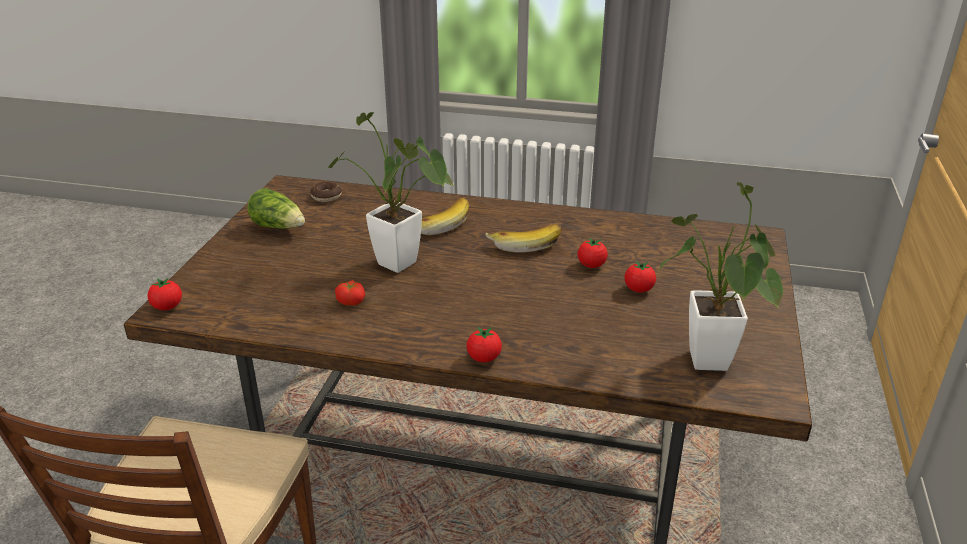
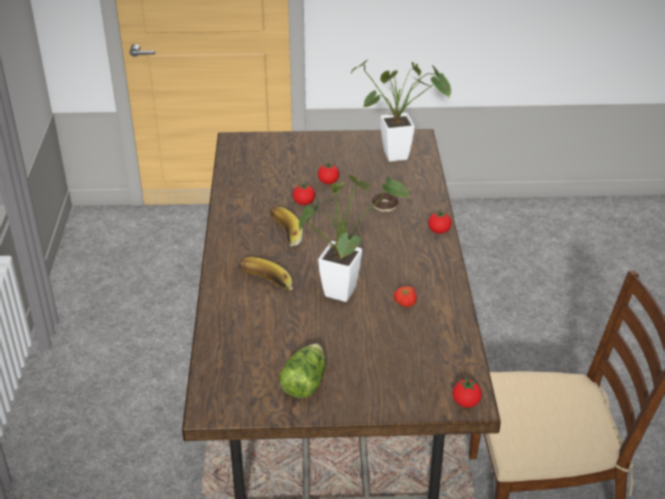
camera: 105 degrees left, 5 degrees up
donut [310,182,342,202] -> donut moved to [372,193,399,212]

